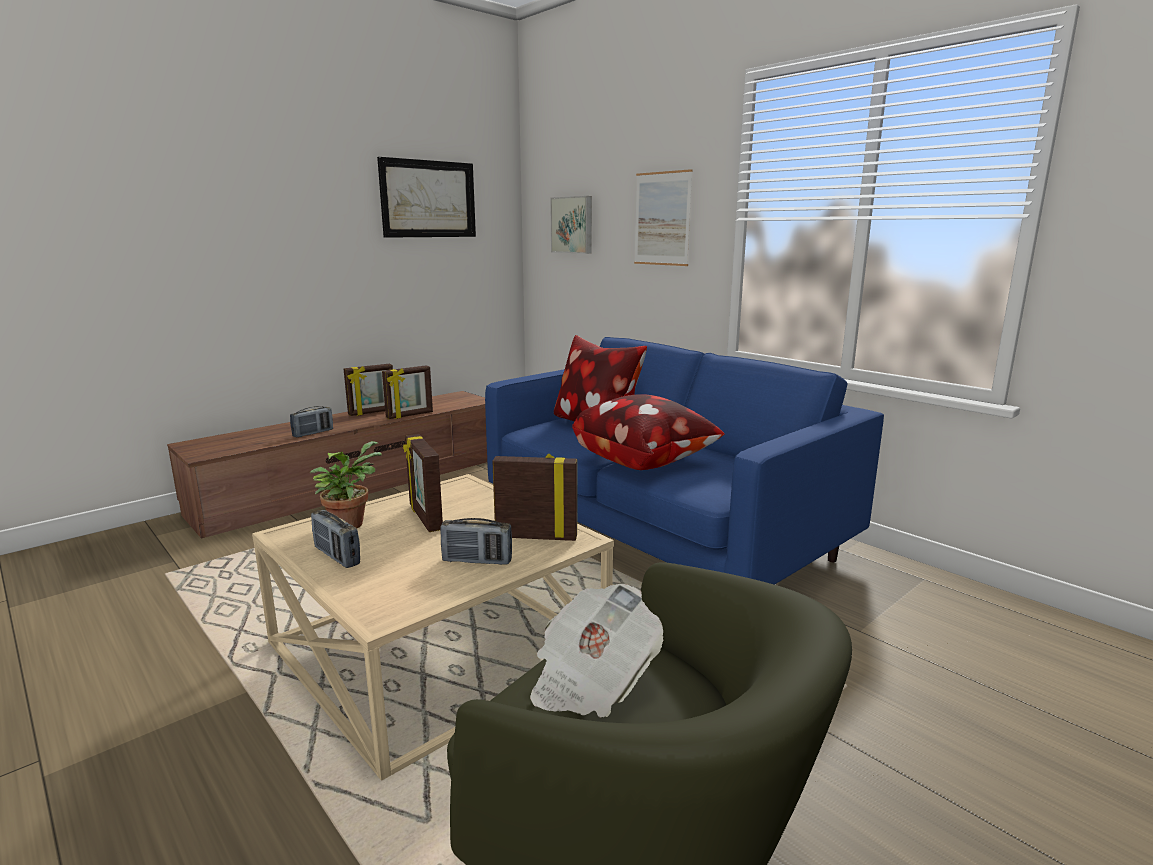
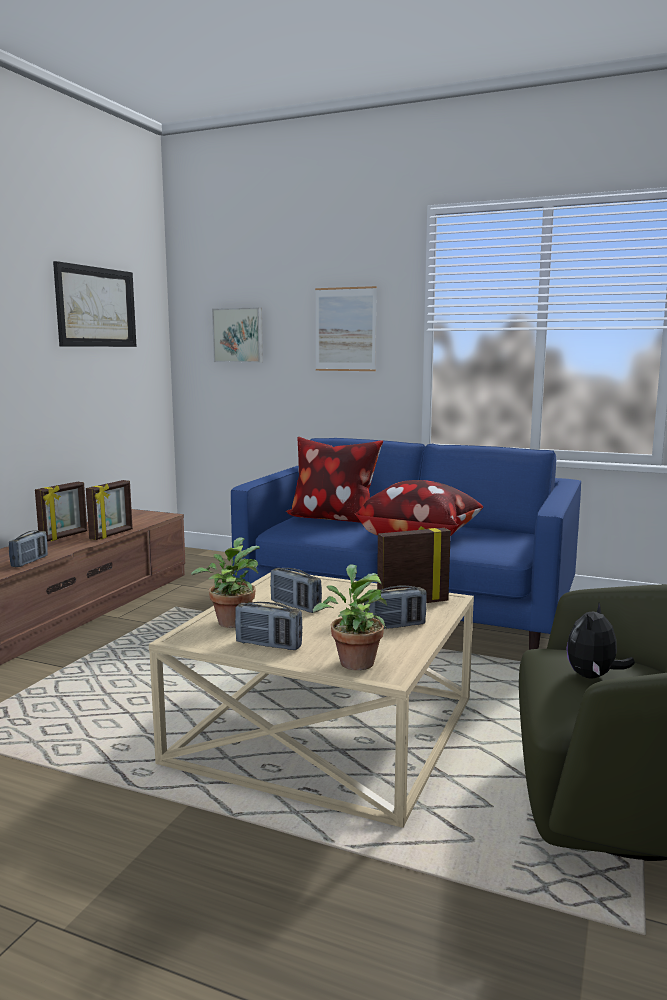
camera: 25 degrees left, 5 degrees down
picture frame [403,434,443,532] -> radio [270,568,322,613]
newspaper [530,584,663,718] -> plush toy [566,603,635,678]
none -> potted plant [312,564,387,670]

